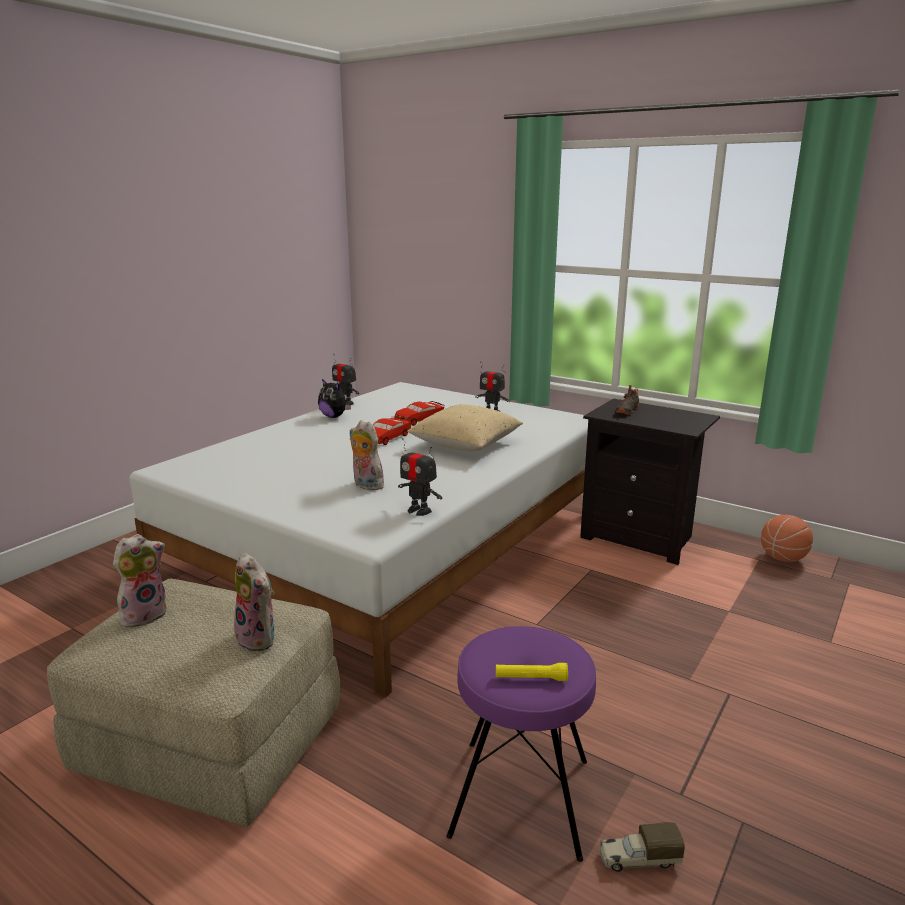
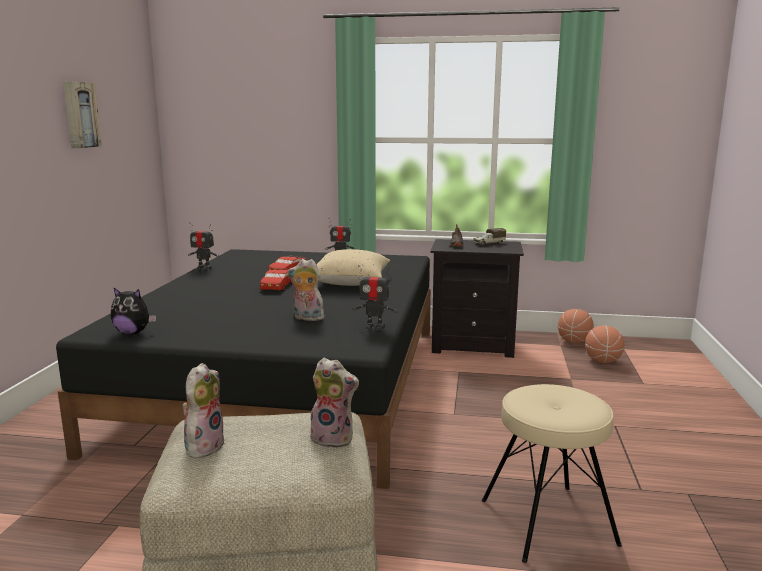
camera: 25 degrees left, 5 degrees down
white bed [129,382,588,698] -> black bed [56,249,431,489]
plush toy [318,379,351,418] -> plush toy moved to [111,287,156,335]
purple stool [446,626,596,862] -> beige stool [482,384,622,563]
yellow flashlight [496,663,568,681] -> none
toy truck [600,822,685,872] -> toy truck moved to [473,228,506,246]
none -> picture [63,81,102,149]
none -> basketball [585,326,624,363]

